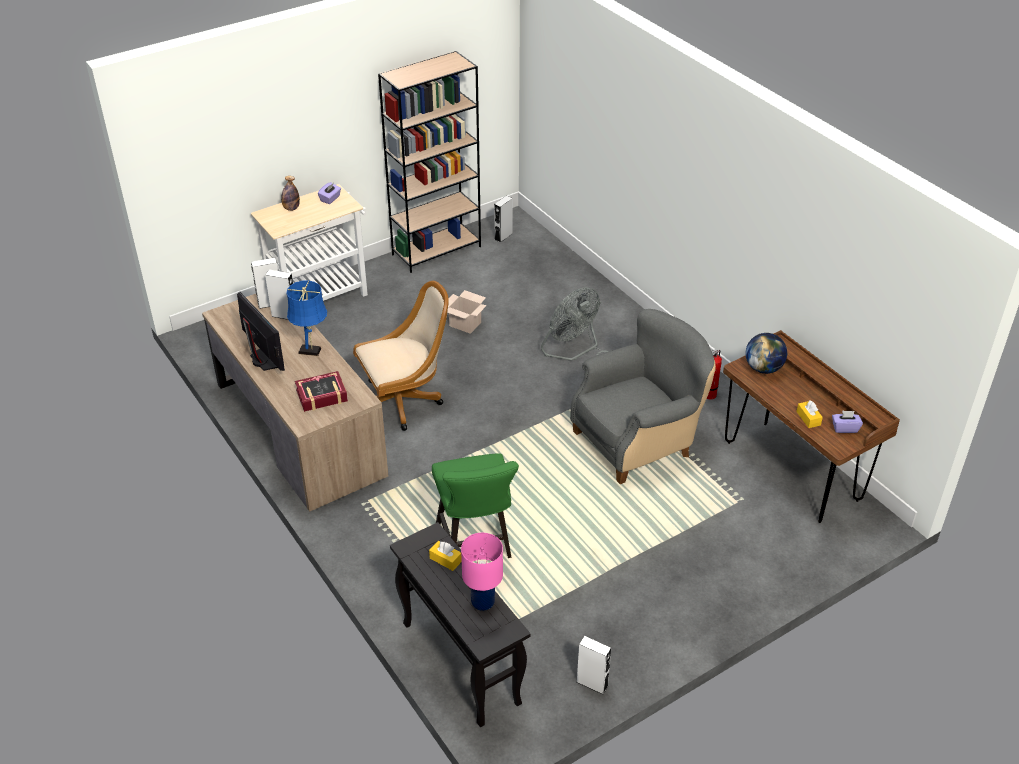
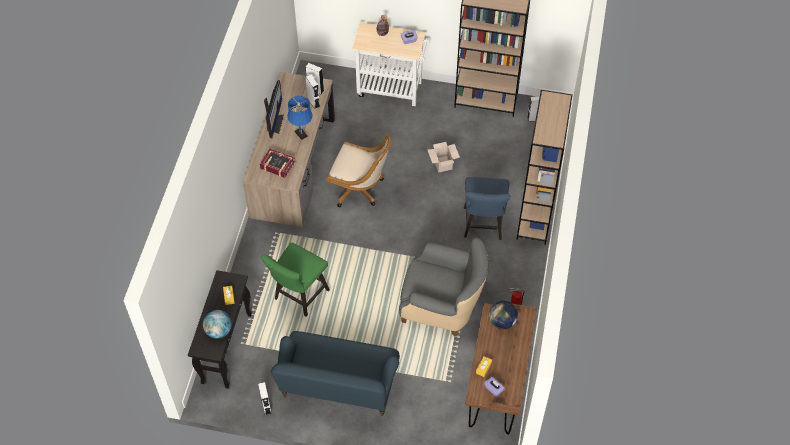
camera: 45 degrees right, 15 degrees up
pink table lamp [461,533,503,611] -> globe [203,310,232,339]
grey fan [541,288,609,360] -> blue chair [464,177,511,240]
none -> blue sofa [271,331,400,416]
none -> beige bookcase [516,90,573,245]

